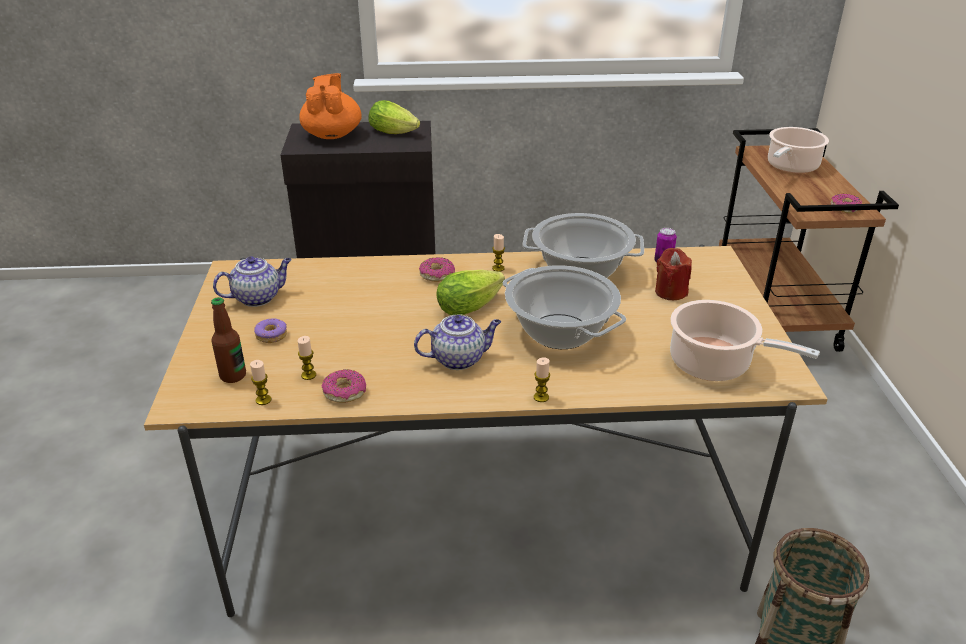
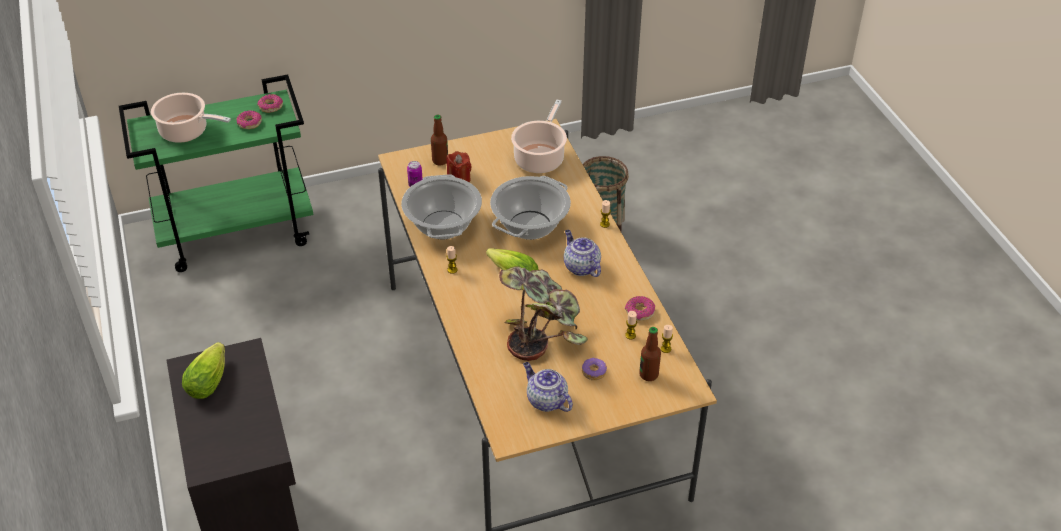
camera: 105 degrees left, 10 degrees up
orange teapot [299,73,362,139] -> none
donut [419,257,455,282] -> donut moved to [236,110,262,129]
brown cart [719,128,899,352] -> green cart [119,75,314,272]
none -> bottle [431,115,448,166]
none -> potted plant [499,266,588,361]

